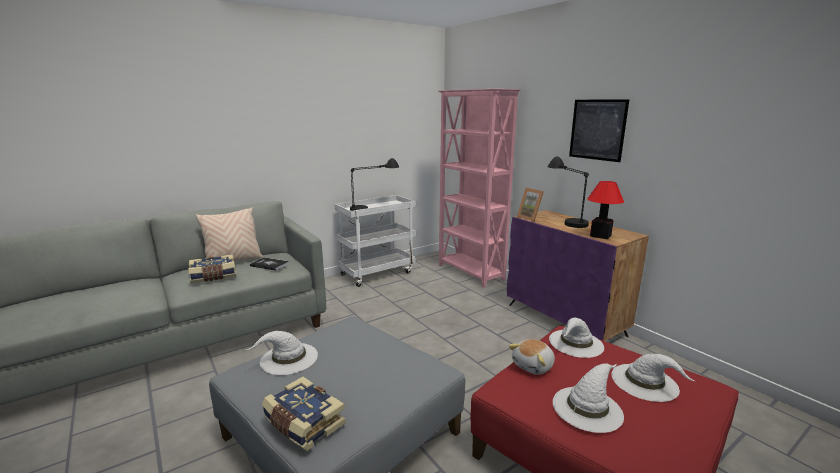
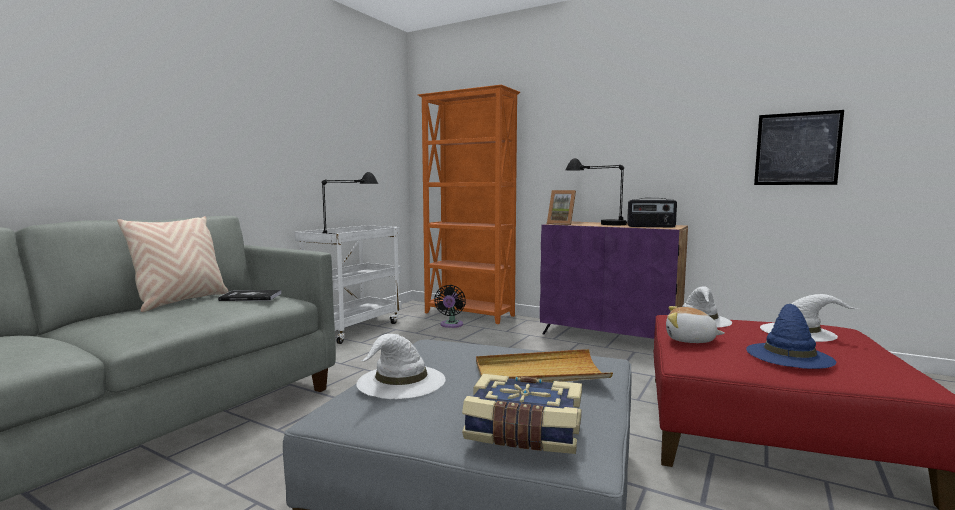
camera: 25 degrees left, 10 degrees down
book [188,254,236,284] -> none
pink bookcase [439,89,521,288] -> orange bookcase [418,85,520,324]
plush toy [509,339,555,375] -> plush toy turned 90 degrees clockwise [666,306,725,343]
white hat [553,364,624,433] -> blue hat [746,304,836,369]
picture [569,99,629,162] -> picture moved to [754,110,844,185]
table lamp [588,181,624,239] -> radio [627,198,677,227]
none -> black fan [434,285,466,328]
none -> beige tray [476,349,613,383]

